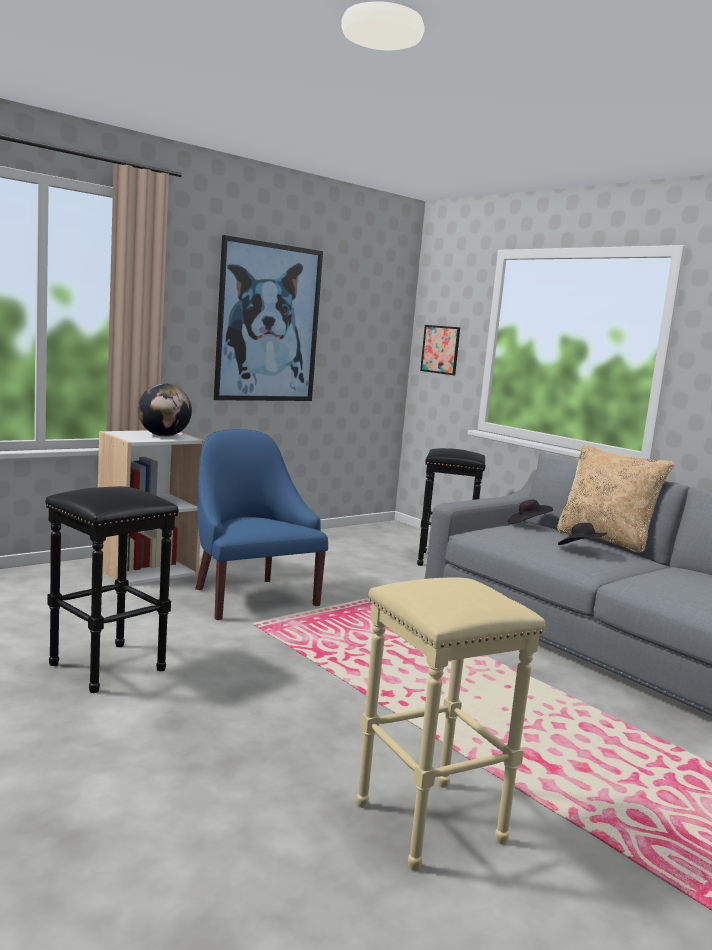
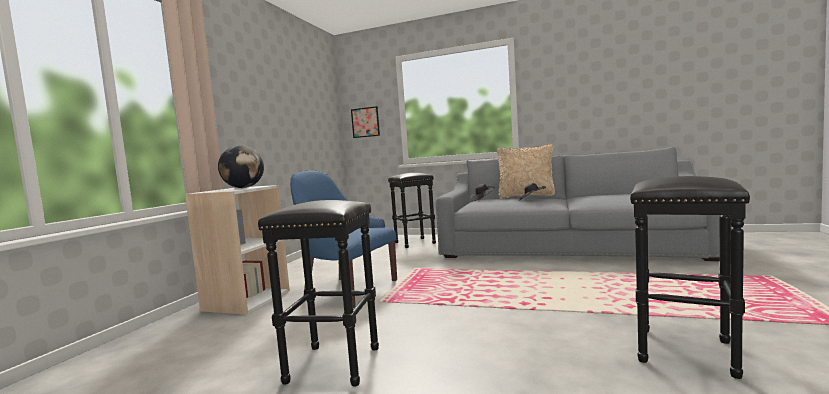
camera: 30 degrees left, 5 degrees down
picture [214,235,323,401] -> none
beige stool [356,578,546,871] -> black stool [630,176,750,379]

